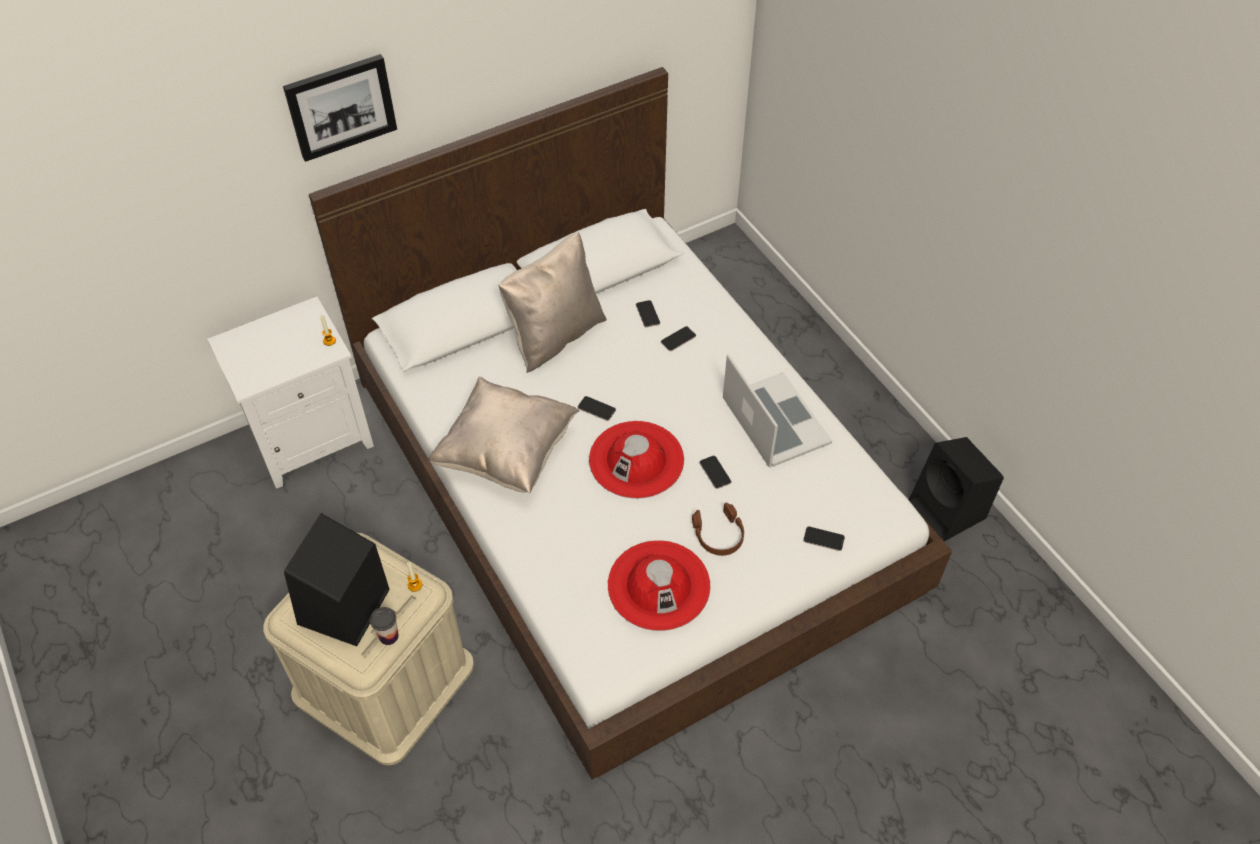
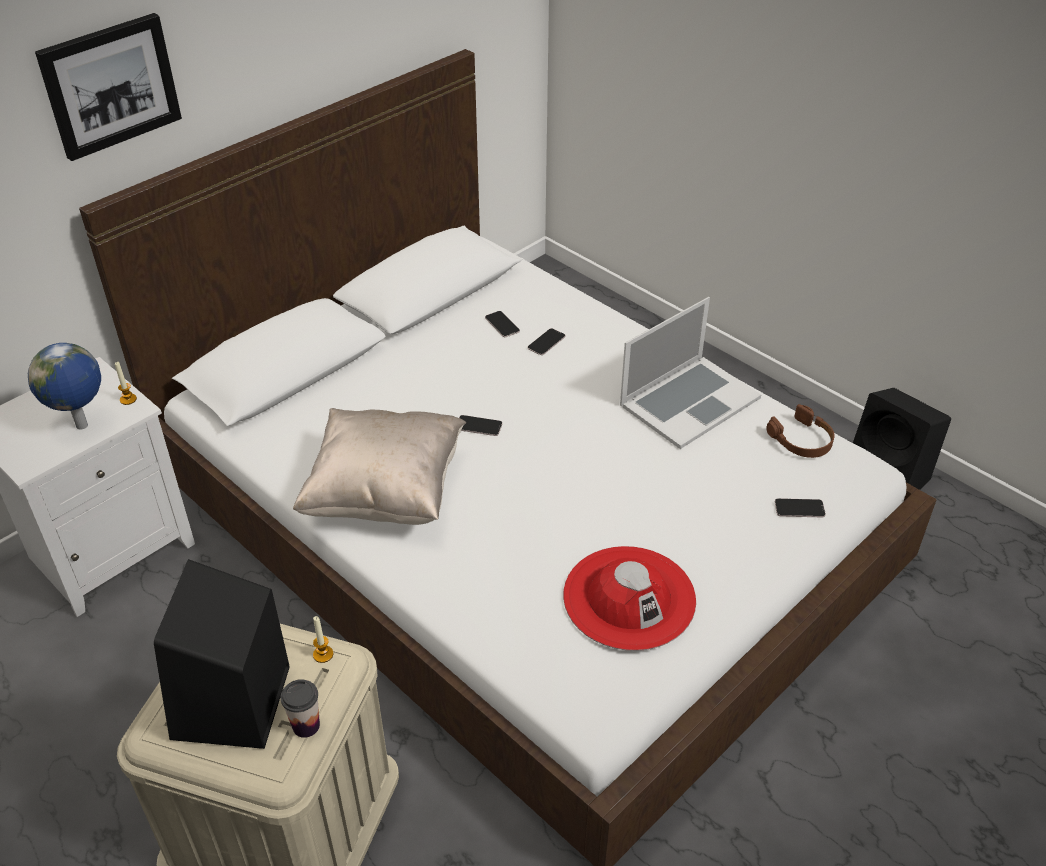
camera: 15 degrees left, 10 degrees down
beige pillow [499,233,607,373] -> none
red hat [589,421,684,499] -> none
brown headphones [692,502,744,556] -> brown headphones moved to [766,404,835,458]
phone [700,455,731,489] -> none
laptop [723,354,832,468] -> laptop turned 90 degrees clockwise [620,297,761,449]
none -> globe [28,343,101,429]

